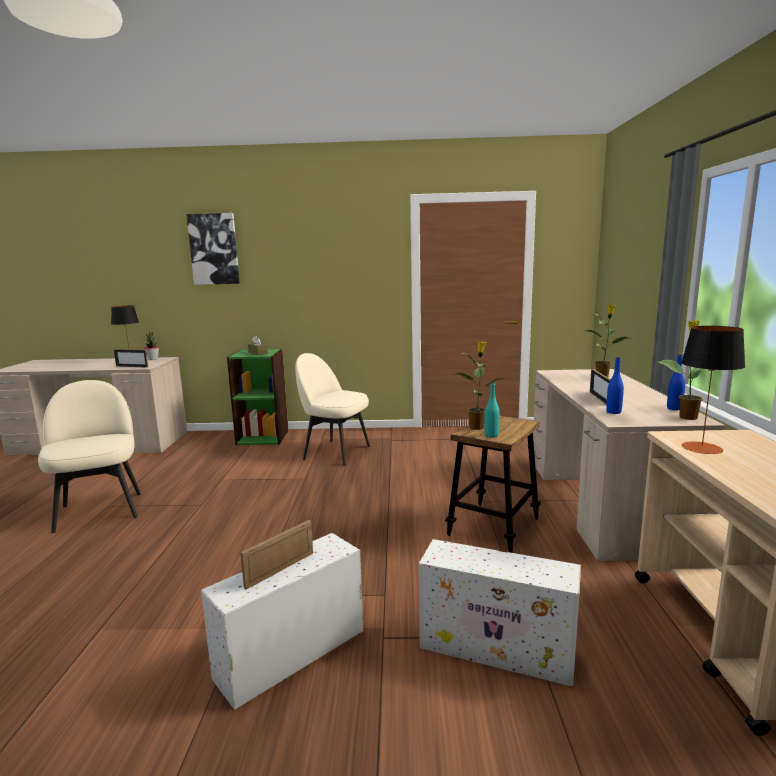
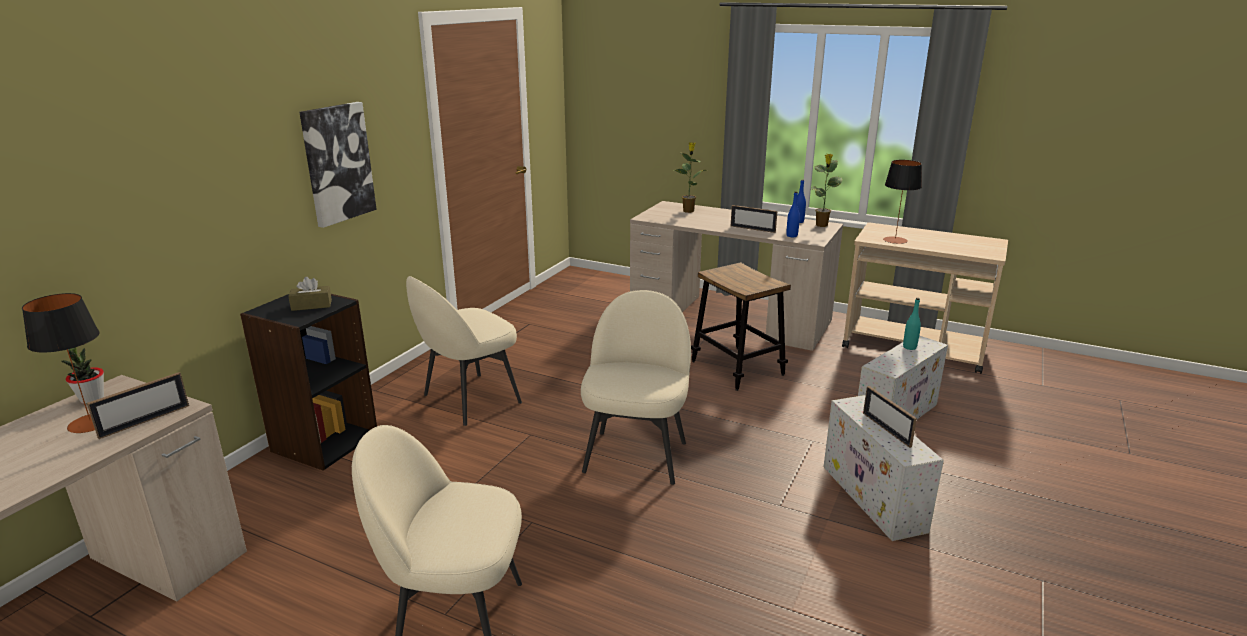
camera: 65 degrees left, 10 degrees up
picture [186,213,240,285] -> picture moved to [299,102,377,228]
green bookcase [227,349,288,445] -> black bookcase [240,294,377,471]
potted plant [452,341,505,430] -> none
turquoise bottle [485,382,500,438] -> turquoise bottle moved to [903,298,921,350]
none -> beige chair [581,290,691,485]

